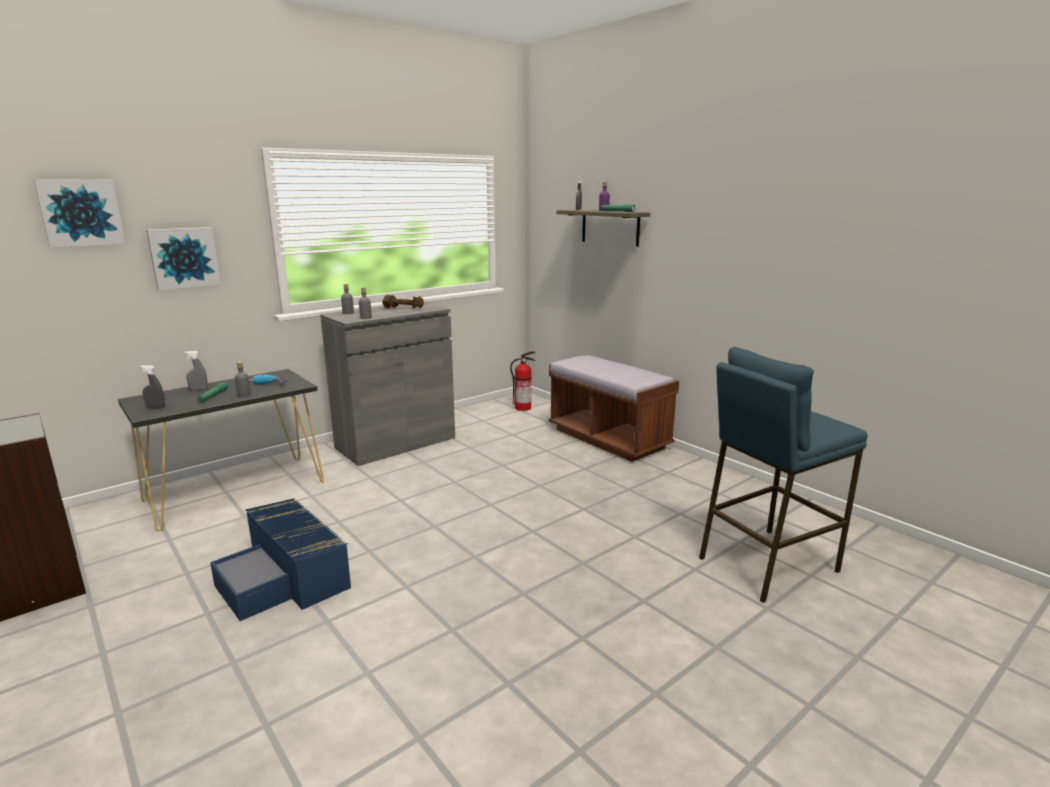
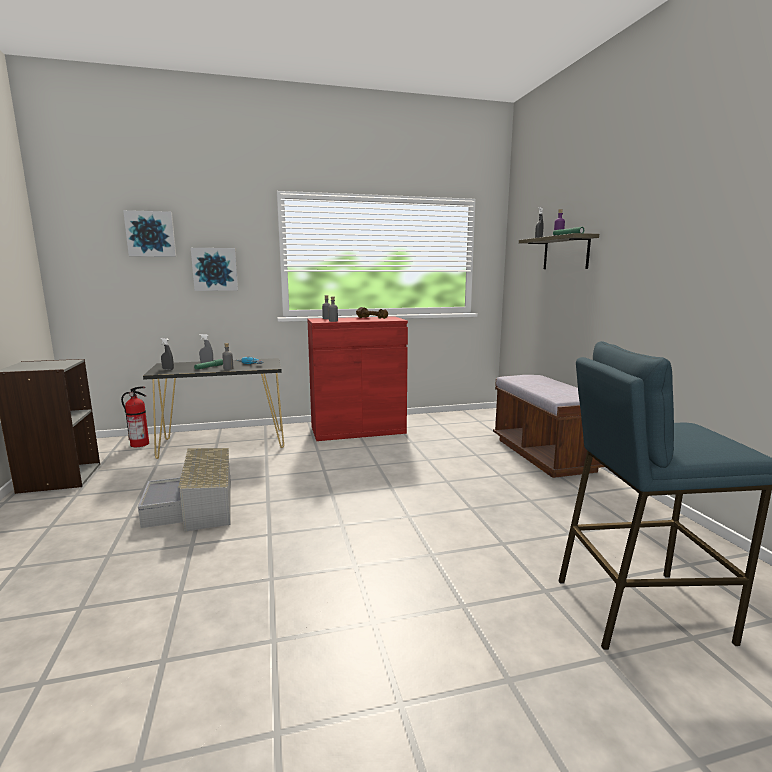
camera: 25 degrees right, 5 degrees down
blue storage box [210,498,351,621] -> grey storage box [138,448,231,532]
grey cabinet [320,302,455,466] -> red cabinet [307,316,408,441]
fire extinguisher [510,351,535,411] -> fire extinguisher moved to [121,386,149,447]

